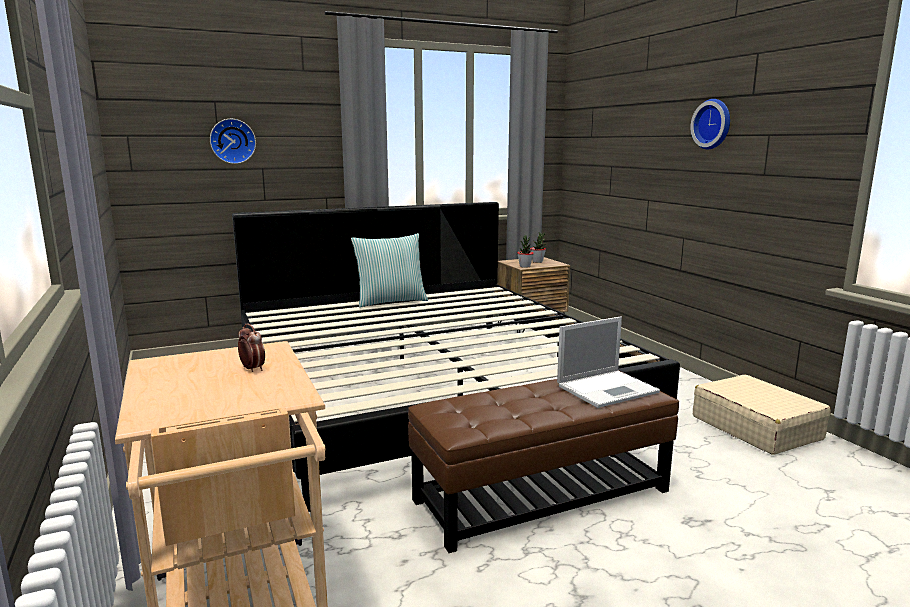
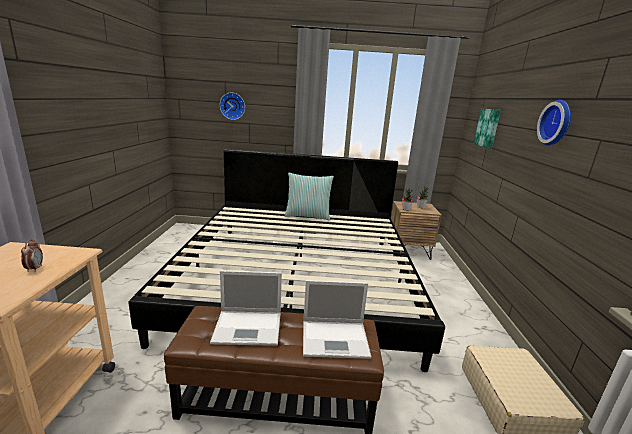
camera: 25 degrees right, 5 degrees up
none -> laptop [210,270,282,346]
none -> picture [474,108,501,149]

